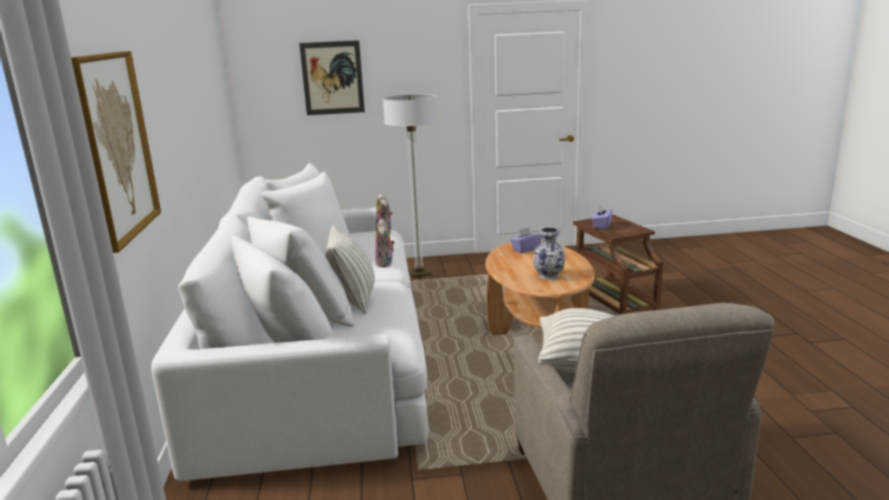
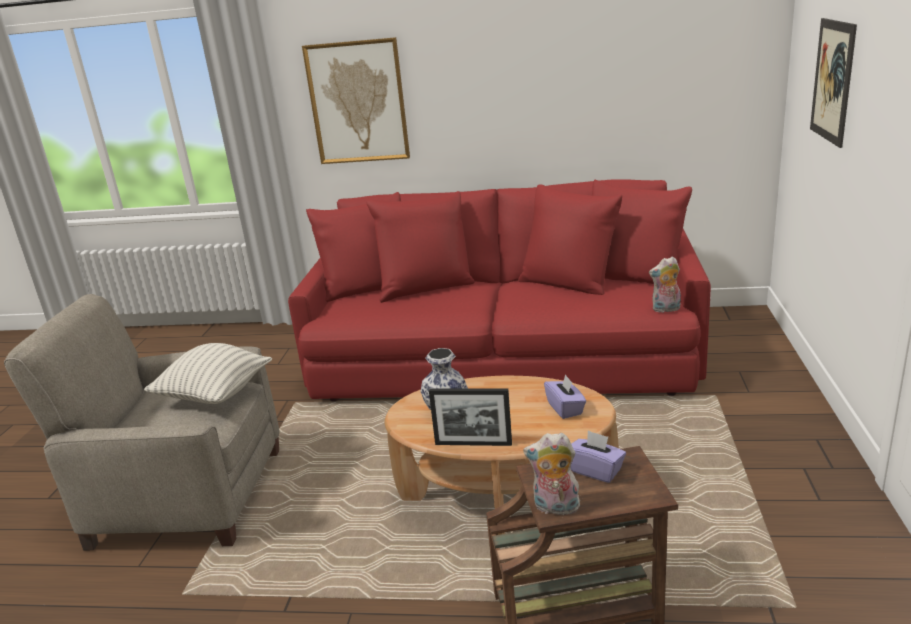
camera: 105 degrees right, 5 degrees up
white sofa [151,163,428,481] -> red sofa [288,180,711,402]
pillow [325,225,375,314] -> none
plush toy [375,219,395,267] -> plush toy moved to [523,433,581,515]
floor lamp [383,94,438,278] -> none
none -> picture frame [429,388,512,446]

